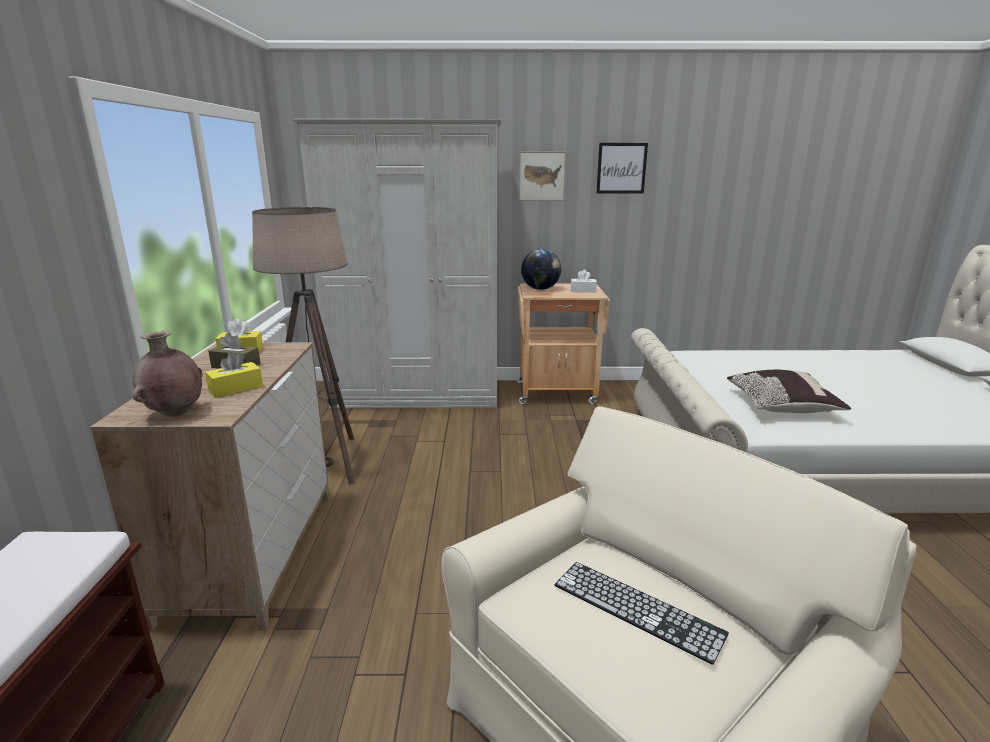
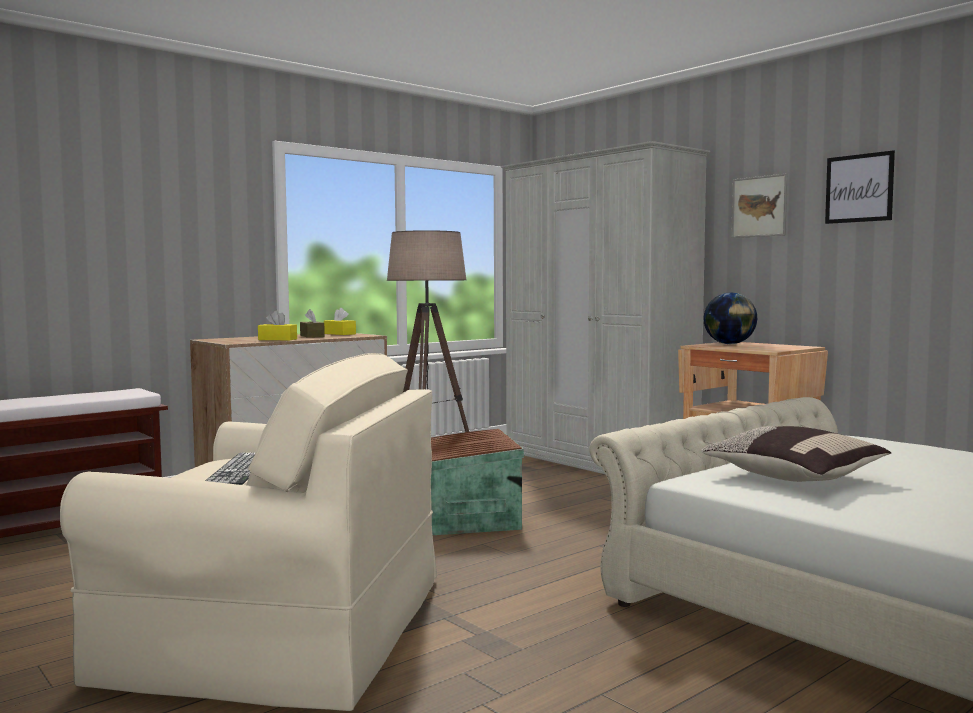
camera: 50 degrees right, 15 degrees down
brown vase [133,331,203,417] -> none
white tissue box [571,270,597,292] -> none
none -> brown storage box [431,429,524,535]

